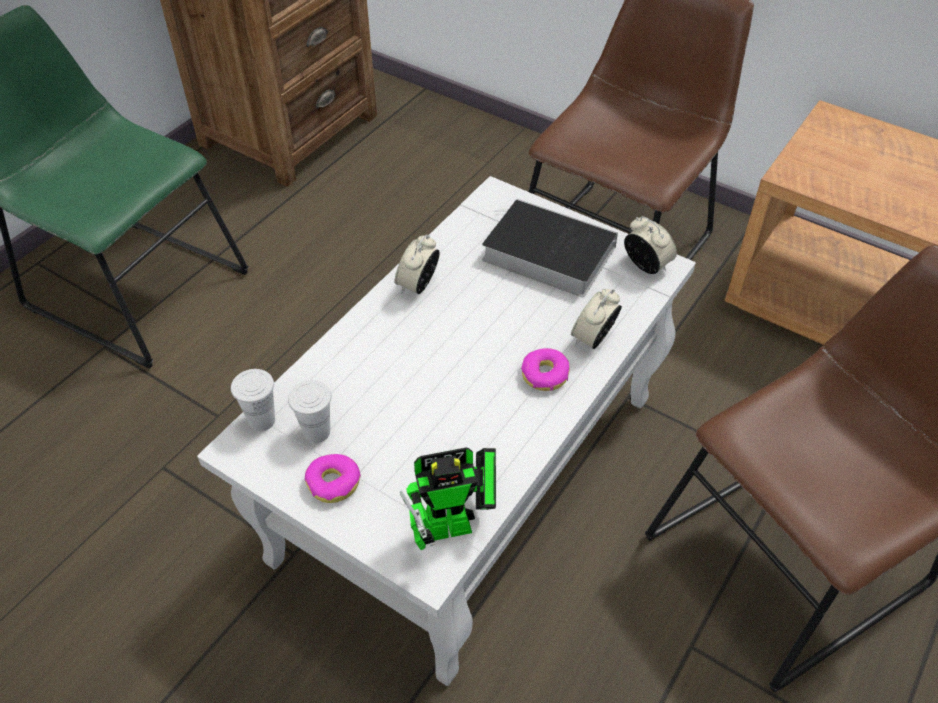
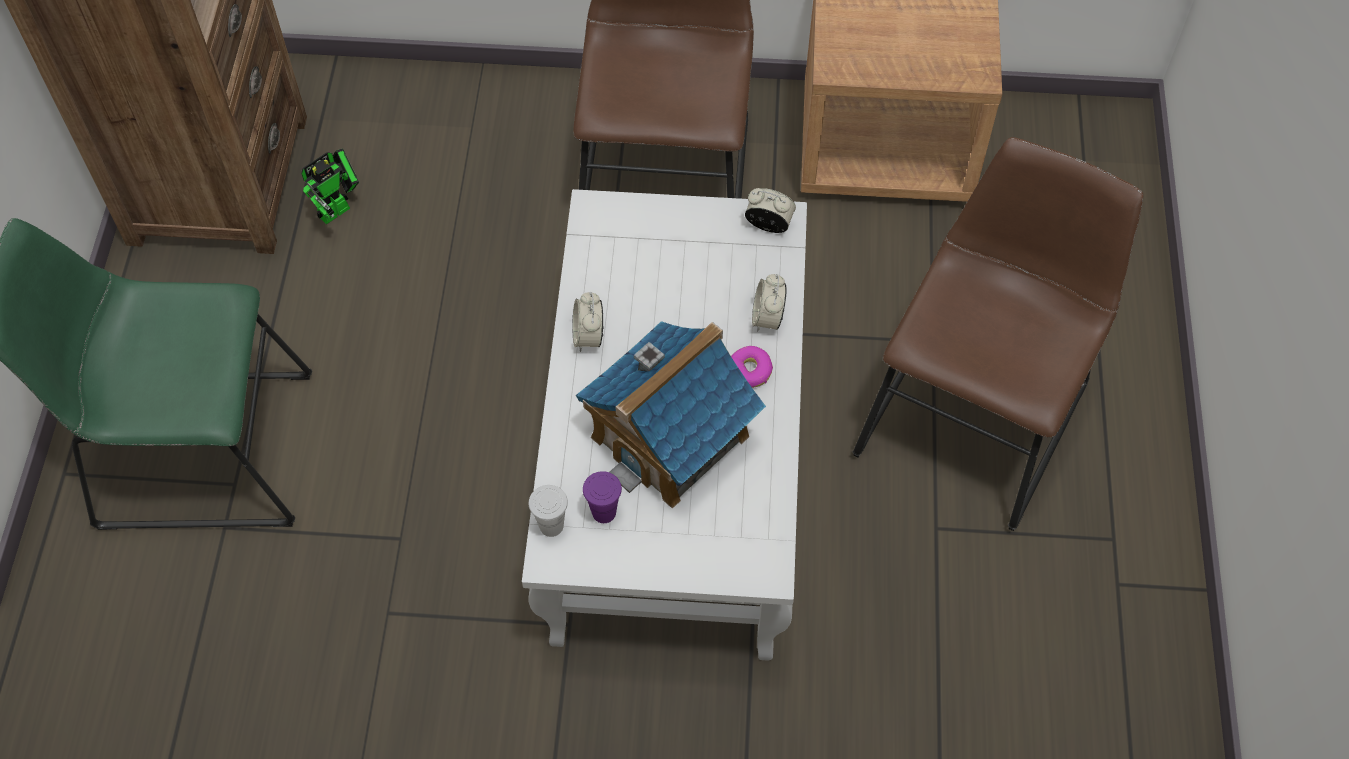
camera: 30 degrees left, 10 degrees up
white cup [288,380,332,443] -> purple cup [583,471,622,523]
donut [305,454,361,503] -> none
toy robot [400,448,496,550] -> toy robot moved to [301,148,359,225]
book [482,199,618,297] -> none
none -> toy house [576,321,766,509]

